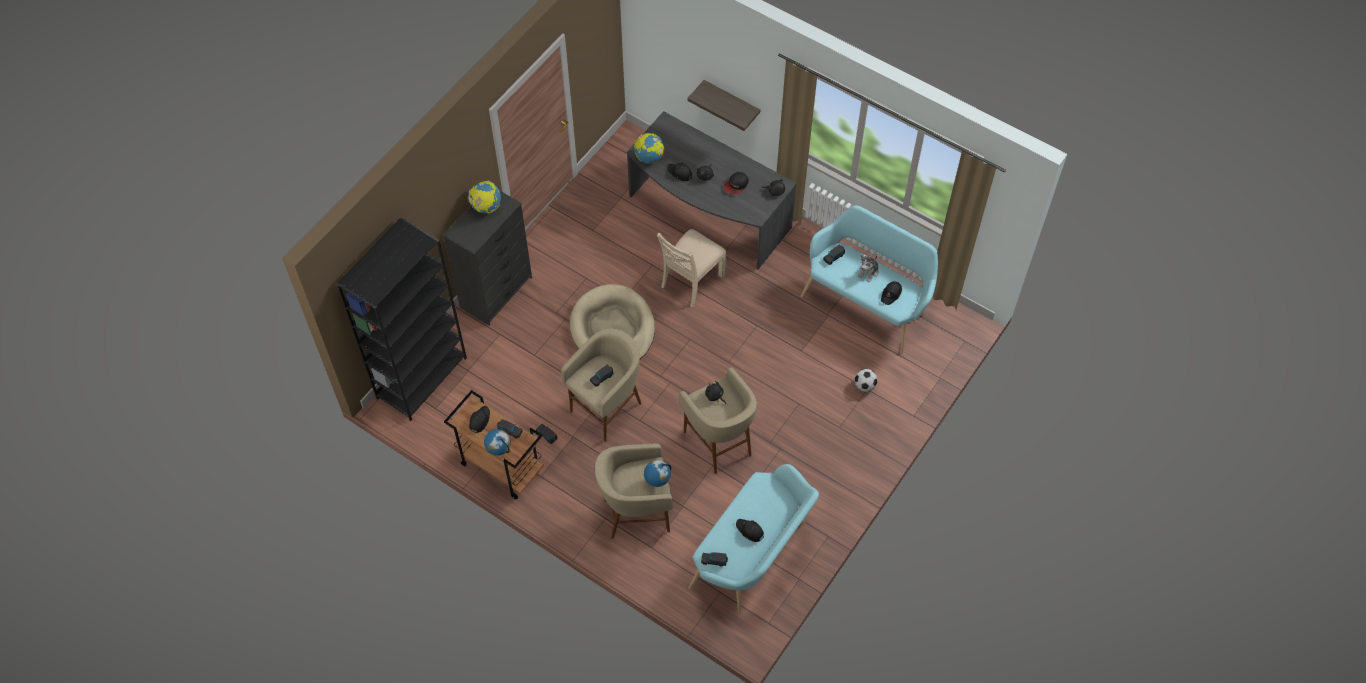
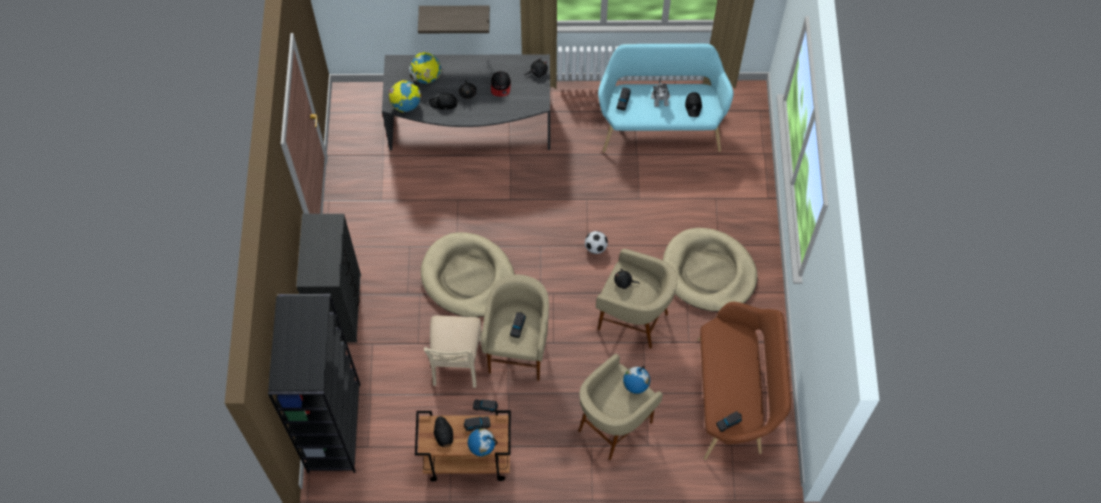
camera: 35 degrees left, 5 degrees up
globe [467,180,501,213] -> globe moved to [409,52,441,84]
beige chair [657,229,726,308] -> beige chair moved to [424,315,482,388]
turquoise bench [688,464,819,615] -> brown bench [697,302,791,460]
black cap [736,519,764,542] -> none
football [854,369,878,392] -> football moved to [585,231,608,254]
none -> beige dog bed [663,228,758,312]

